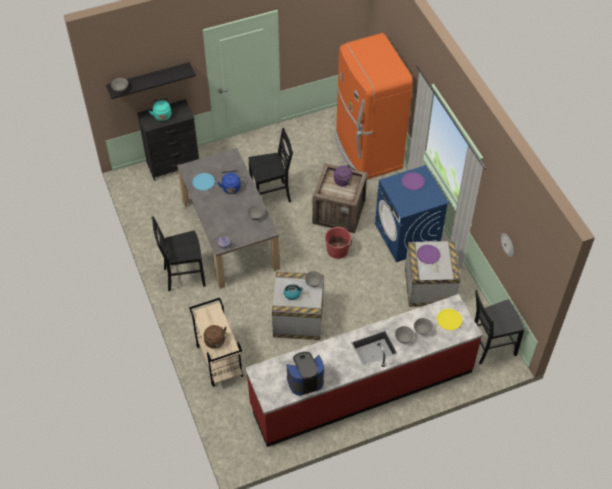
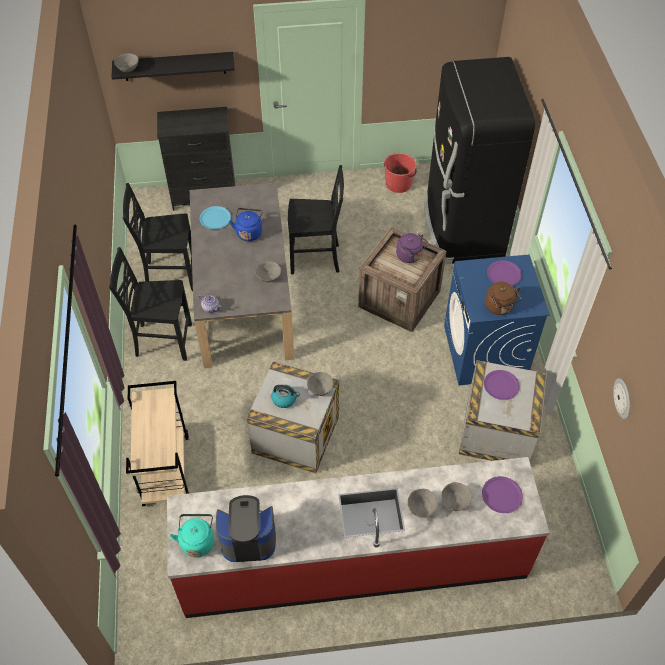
camera: 15 degrees right, 0 degrees up
turquoise kettle [149,98,172,121] -> turquoise kettle moved to [170,514,214,557]
brown kettle [204,325,228,349] -> brown kettle moved to [485,282,522,315]
red bucket [325,227,352,259] -> red bucket moved to [384,153,417,193]
orange fridge [334,33,413,180] -> black fridge [424,57,535,264]
yellow plate [437,309,462,330] -> purple plate [482,476,523,513]
black chair [475,290,525,364] -> black chair moved to [123,183,193,291]

